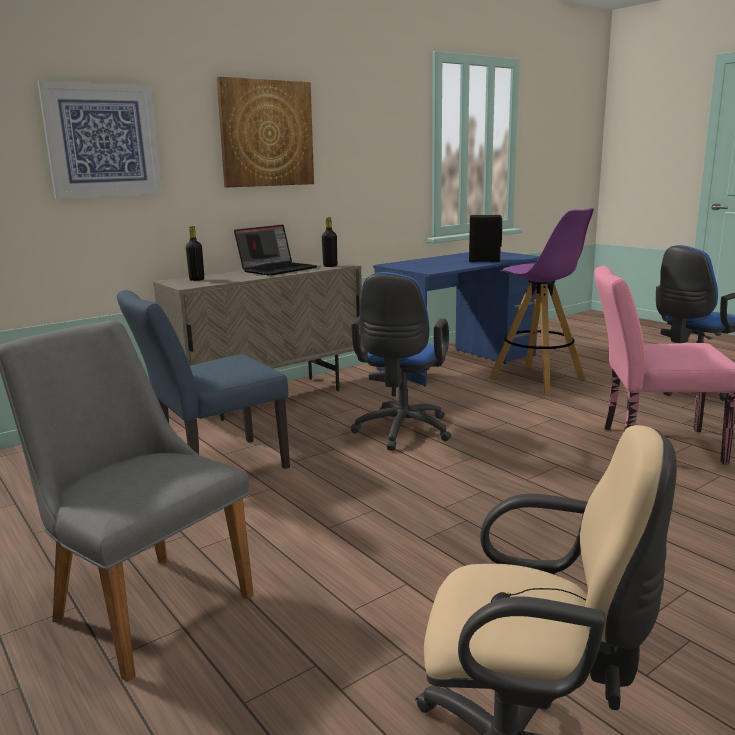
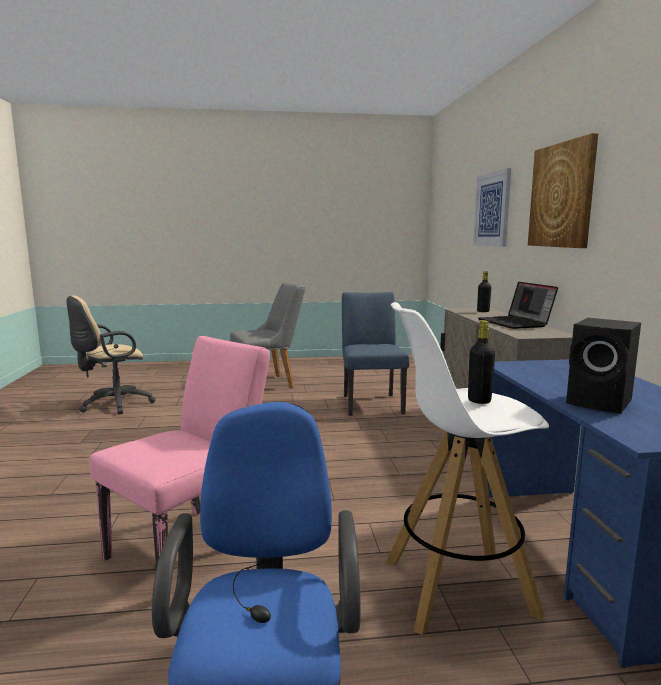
camera: 120 degrees right, 5 degrees down
black bottle [322,217,337,267] -> black bottle moved to [468,320,495,404]
blue office chair [351,272,452,451] -> none
purple stool [490,208,594,394] -> white stool [385,302,549,635]

